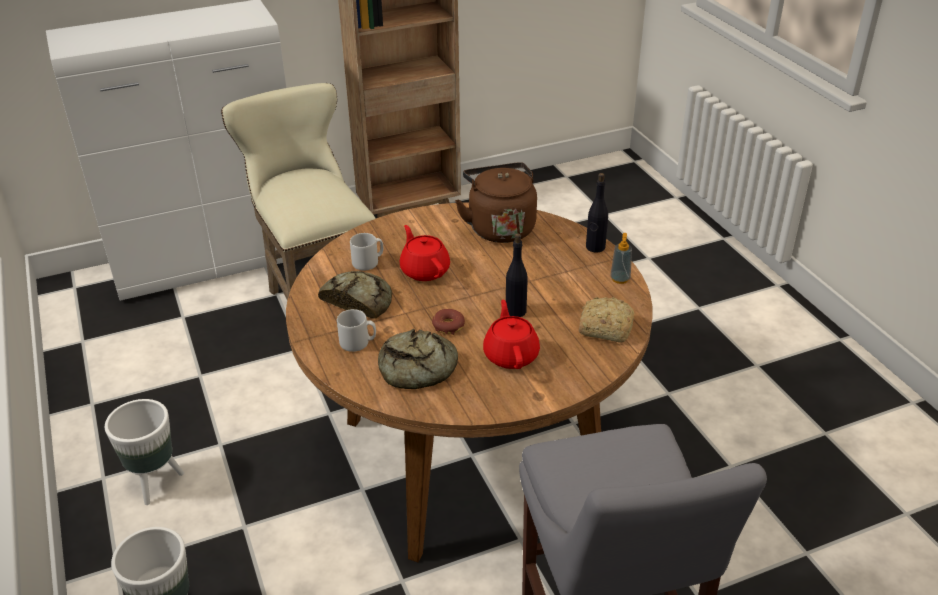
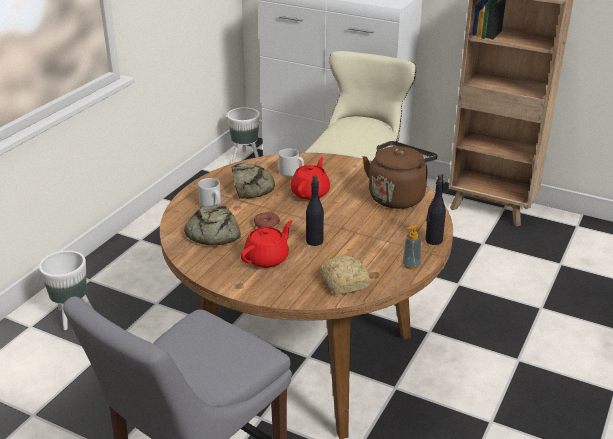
camera: 50 degrees right, 5 degrees down
white planter [105,399,184,505] -> white planter moved to [227,107,260,163]

